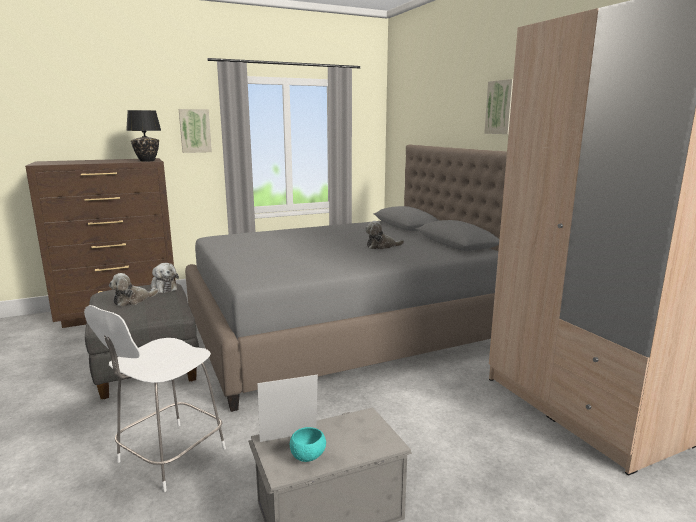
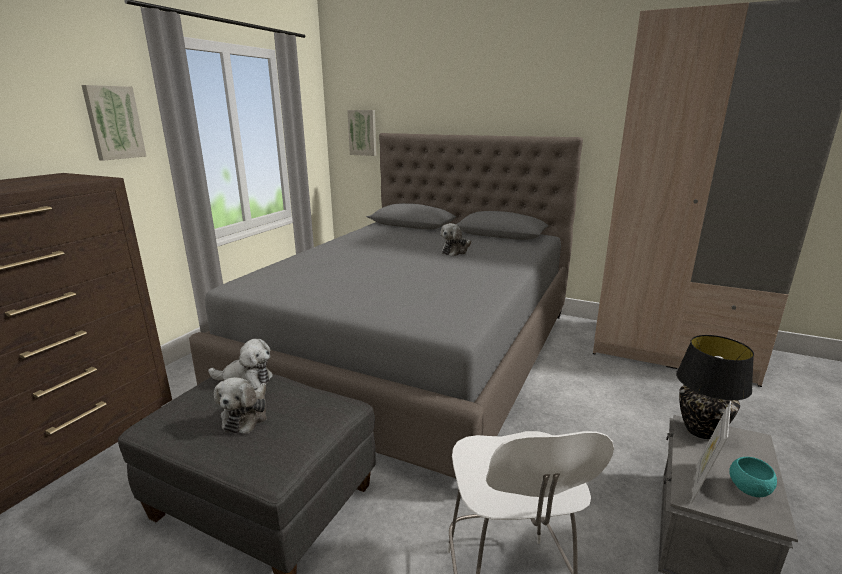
camera: 40 degrees left, 5 degrees up
black table lamp [126,110,161,162] -> black table lamp moved to [676,335,754,439]
picture [484,79,513,134] -> picture moved to [347,110,377,156]

